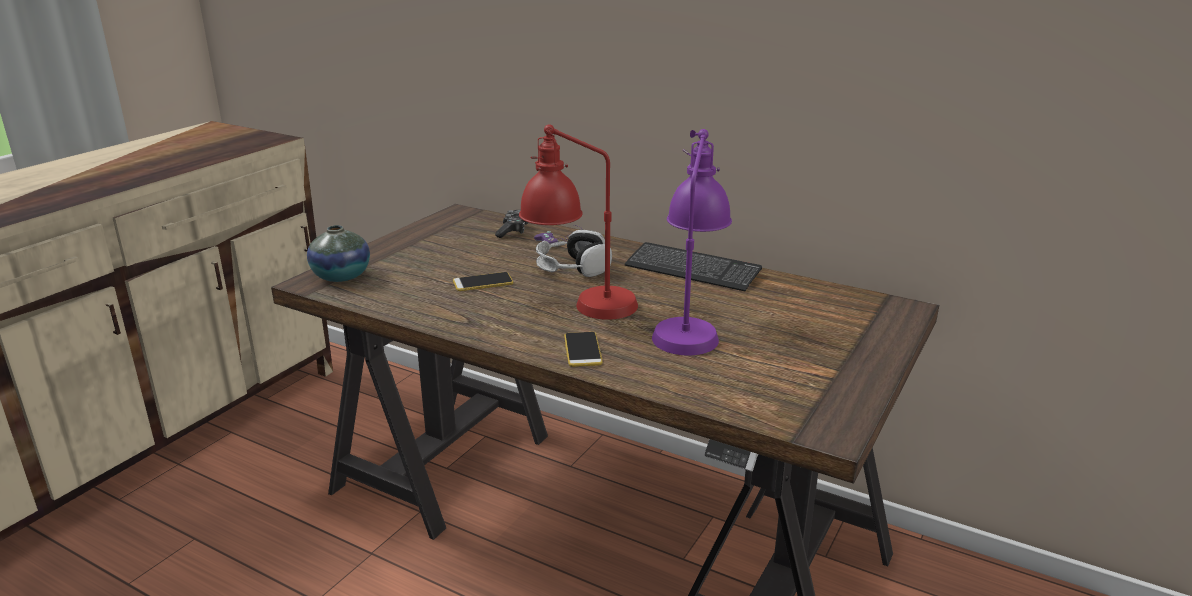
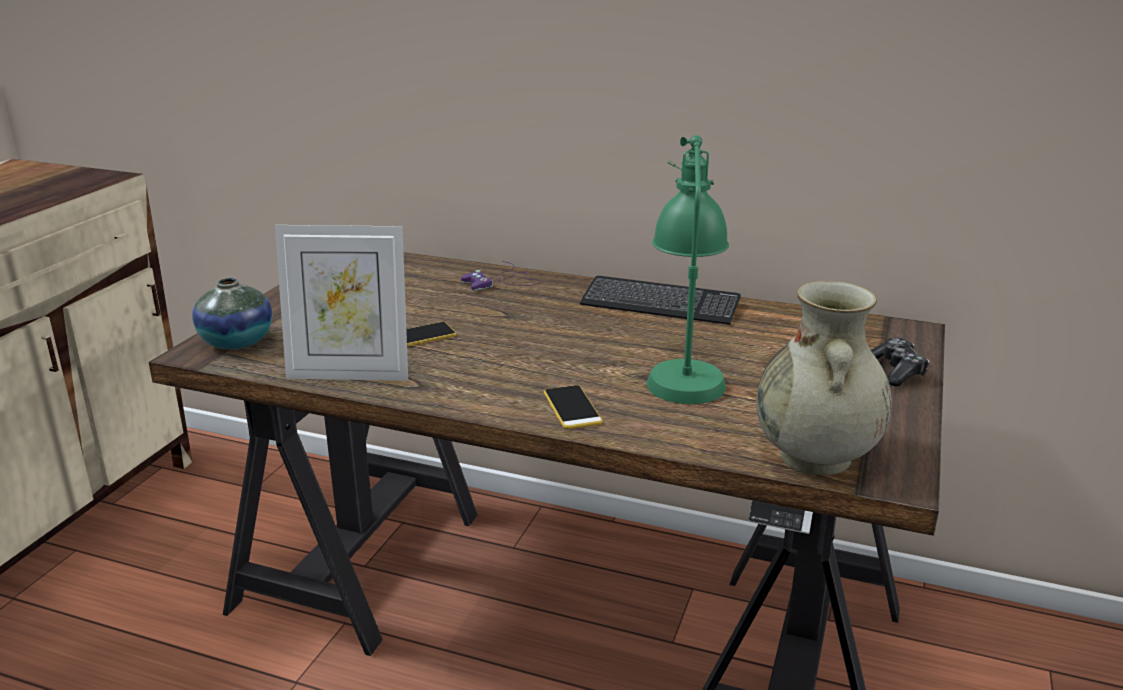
camera: 10 degrees left, 0 degrees up
game controller [495,210,528,238] -> game controller moved to [871,337,930,386]
red table lamp [519,124,638,320] -> none
headphones [536,230,612,277] -> none
purple table lamp [652,129,732,356] -> green table lamp [647,135,729,404]
none -> picture frame [275,225,408,381]
none -> beige vase [756,281,892,475]

